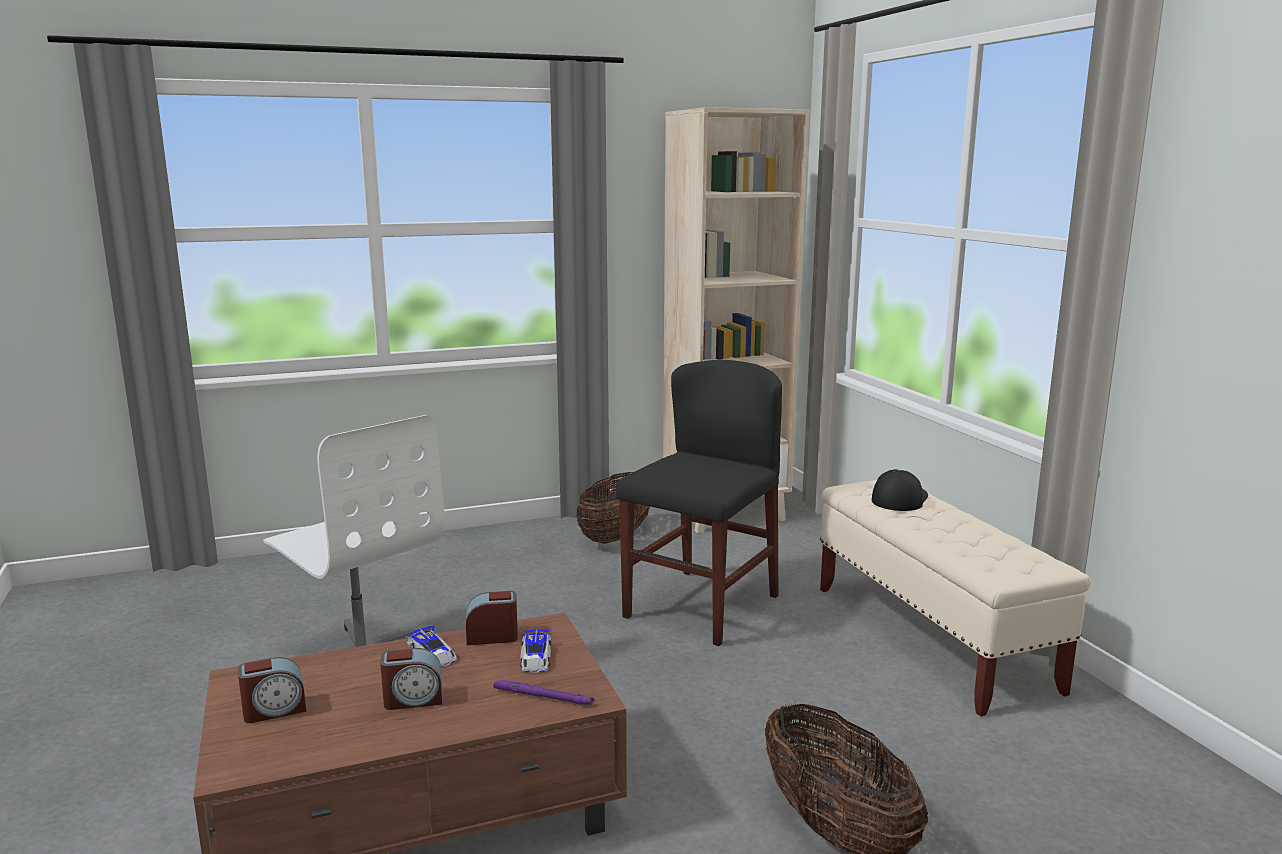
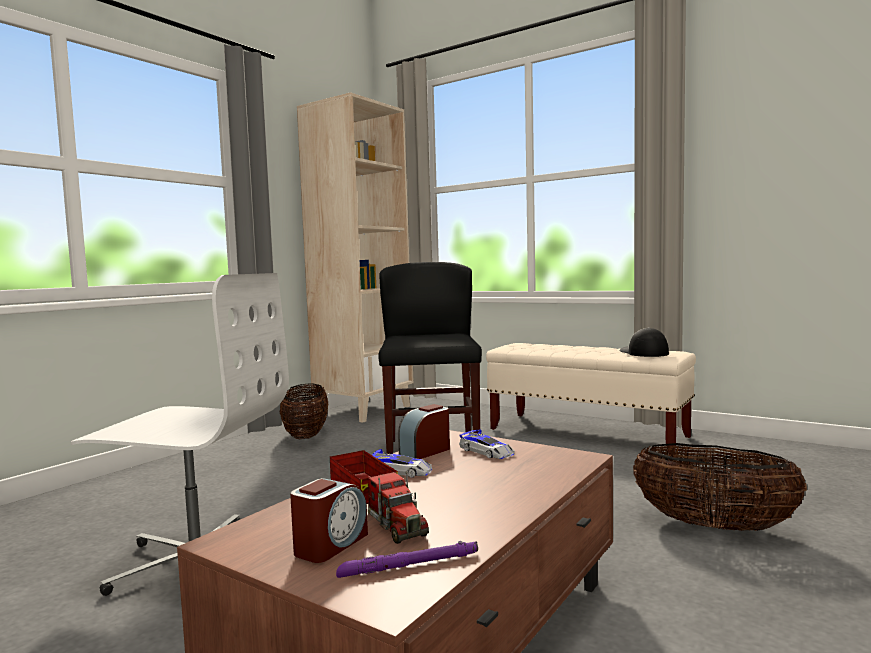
camera: 35 degrees left, 10 degrees down
alarm clock [380,648,442,710] -> none
purple flashlight [493,680,594,705] -> purple flashlight moved to [336,541,478,578]
cap [872,469,928,511] -> cap moved to [620,328,669,357]
none -> toy truck [330,450,429,544]

